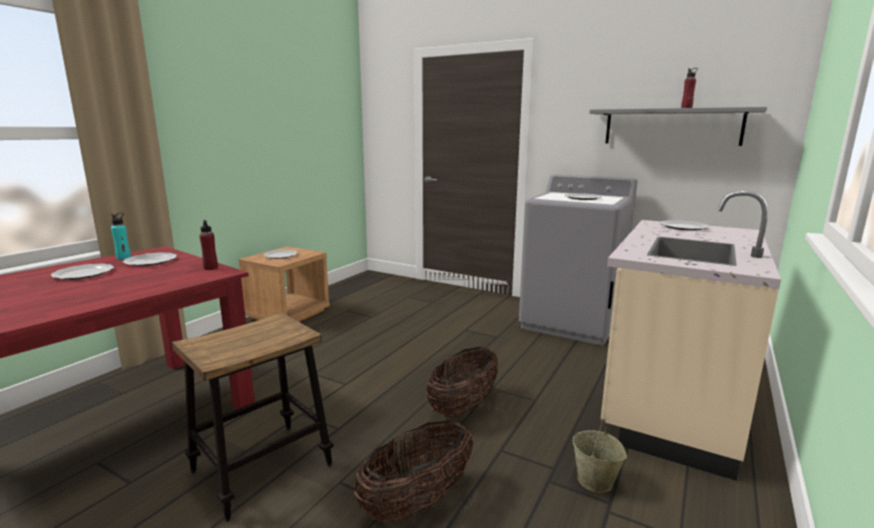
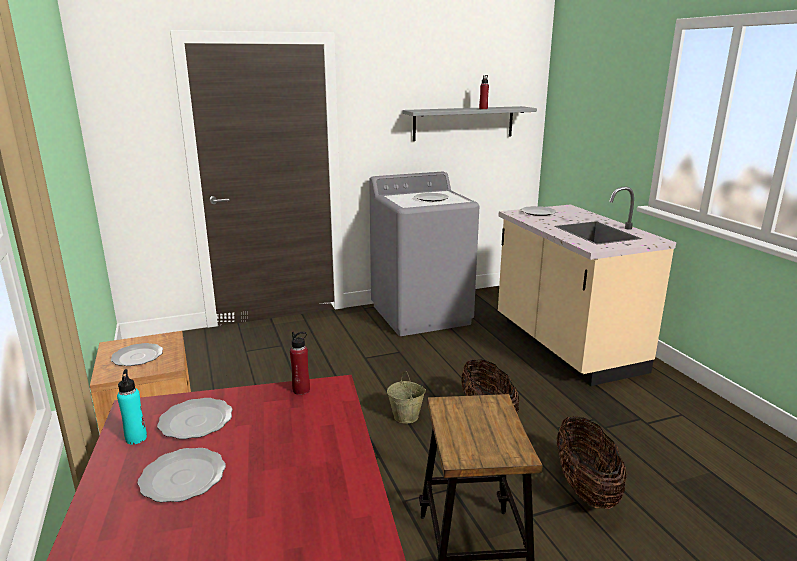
camera: 50 degrees left, 5 degrees up
beige bucket [573,419,627,493] -> beige bucket moved to [387,371,426,423]

